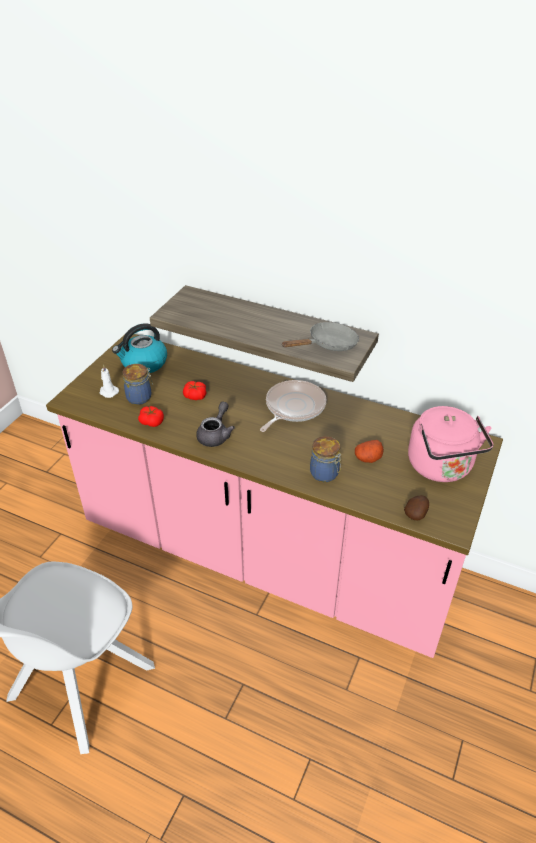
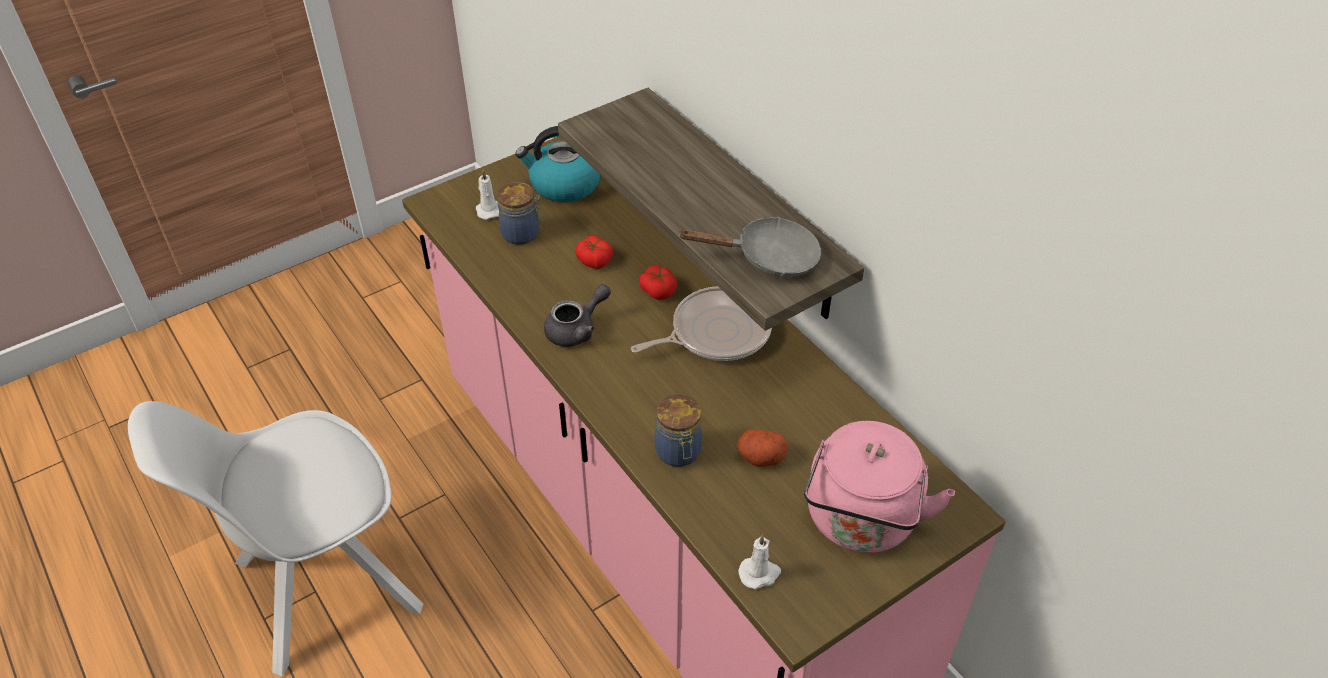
camera: 30 degrees right, 5 degrees up
tomato [138,406,164,427] -> tomato moved to [639,265,677,300]
potato [404,495,429,520] -> white candle [738,534,781,589]

